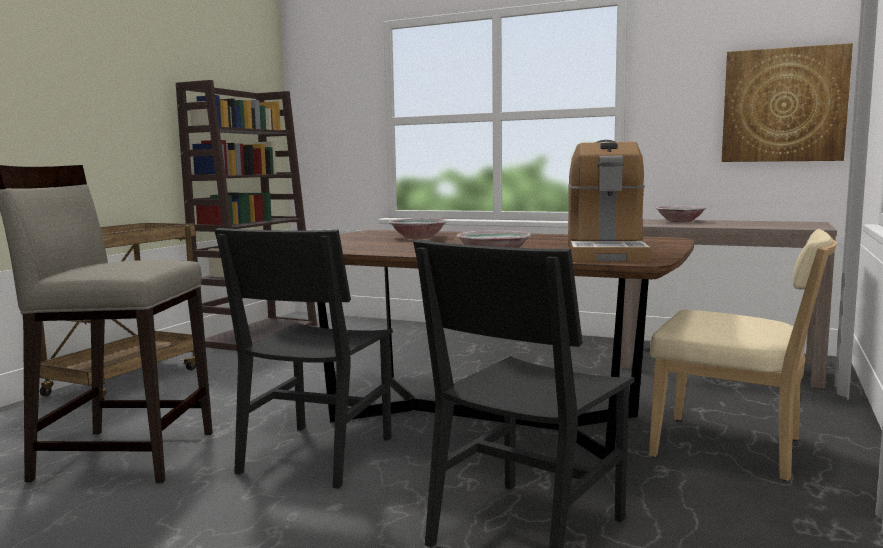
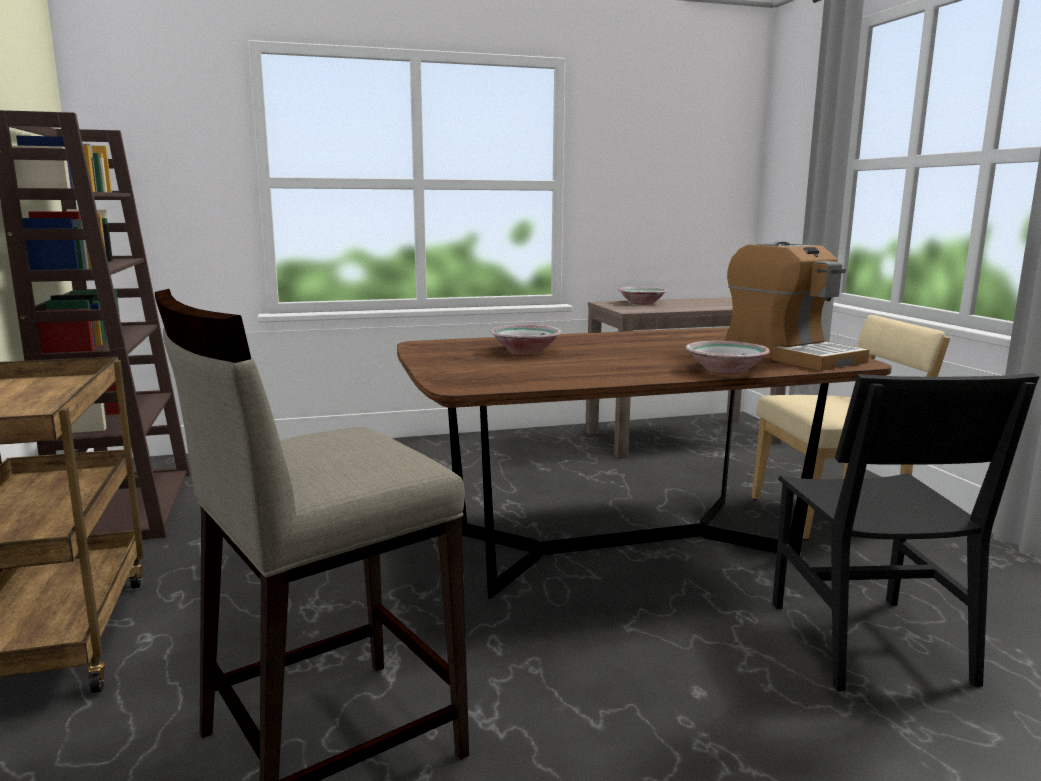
camera: 40 degrees left, 5 degrees up
black chair [214,228,393,489] -> none
picture [722,43,853,162] -> none

